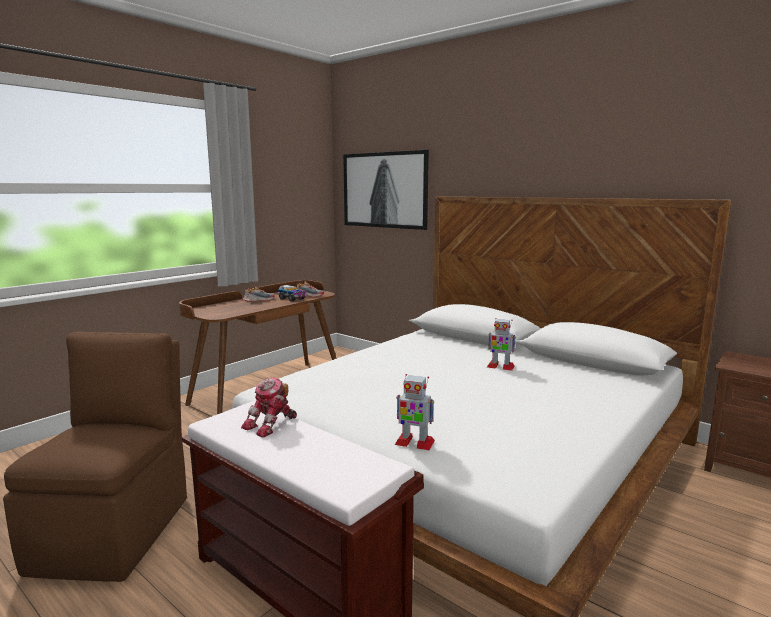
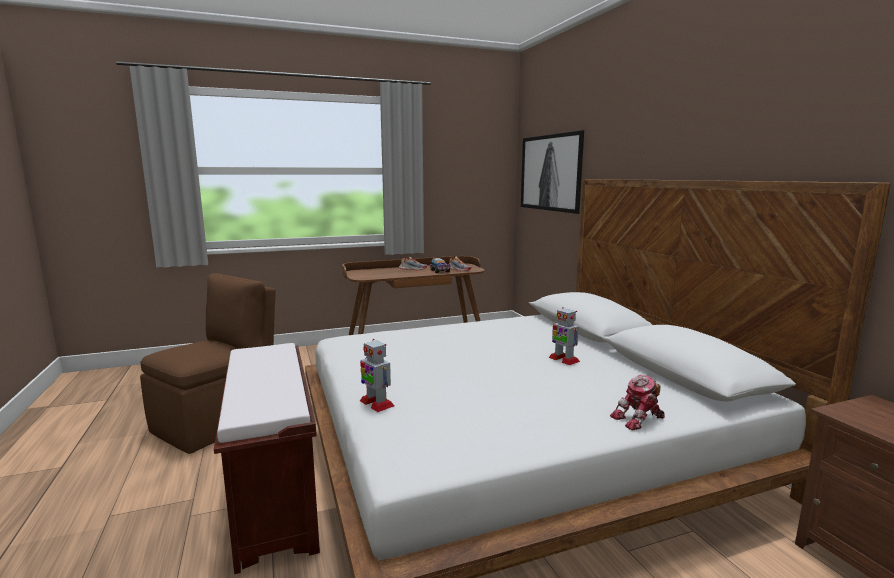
camera: 30 degrees right, 0 degrees up
toy robot [241,378,297,438] -> toy robot moved to [610,375,665,431]

